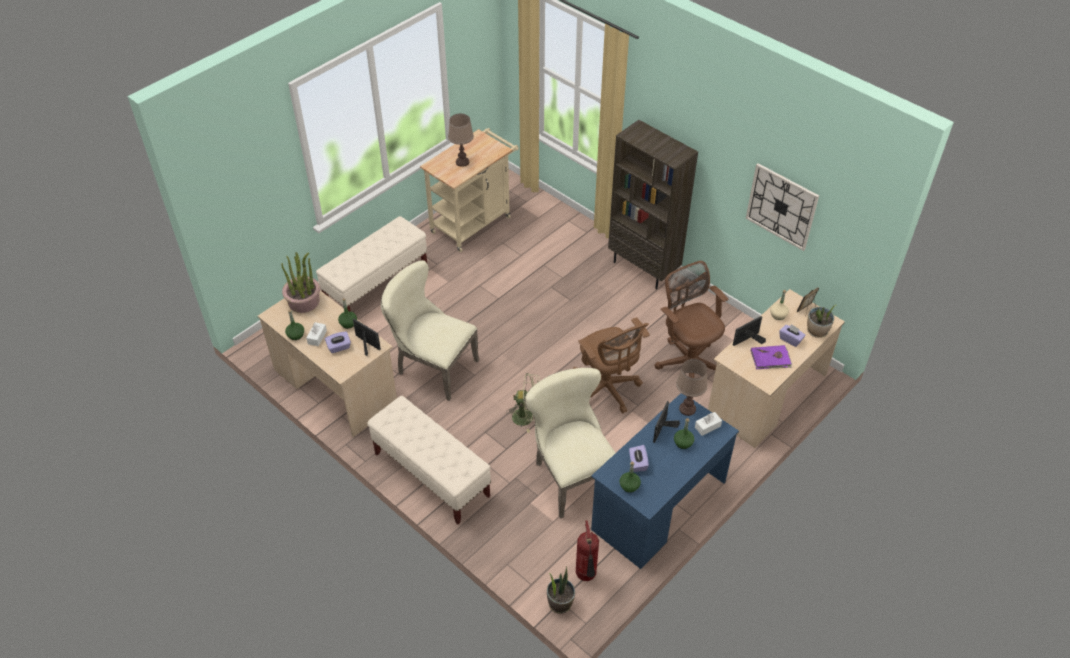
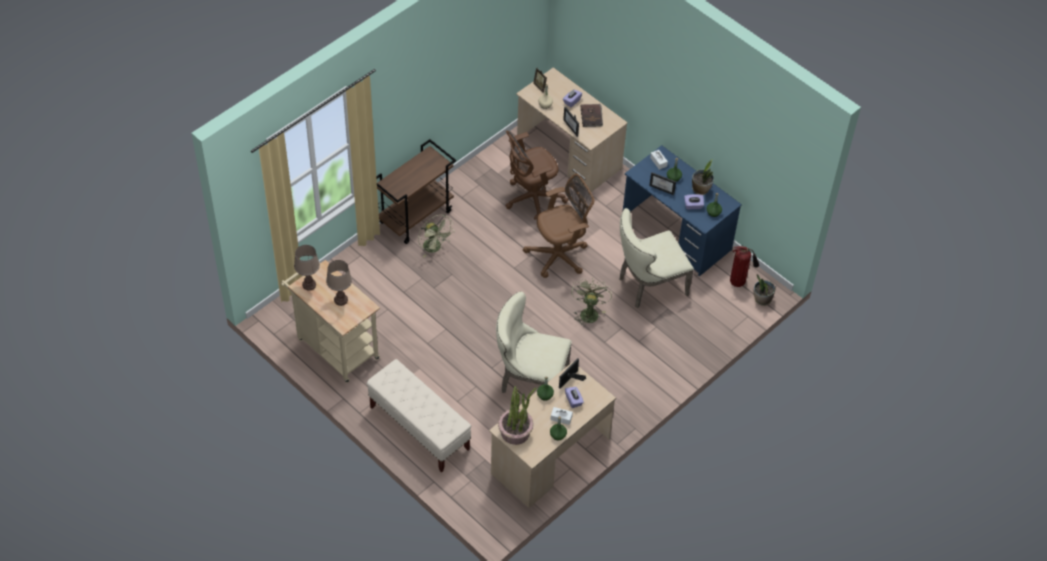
camera: 90 degrees left, 5 degrees up
beige bench [367,396,491,524] -> none
beige chair [381,260,479,401] -> beige chair turned 75 degrees clockwise [496,291,572,393]
brown bookcase [608,120,698,289] -> brown cart [376,139,456,244]
brown table lamp [676,359,708,416] -> brown table lamp moved to [294,245,320,291]
wall clock [746,163,819,251] -> none
purple book [751,345,792,369] -> brown book [581,104,603,127]
potted plant [807,305,836,338] -> potted plant moved to [692,159,714,195]
none -> green fan [418,214,455,258]

